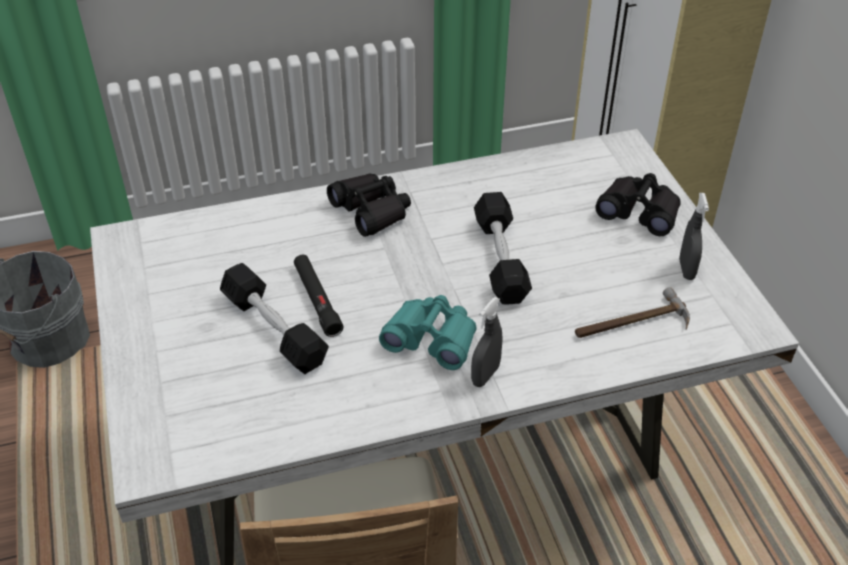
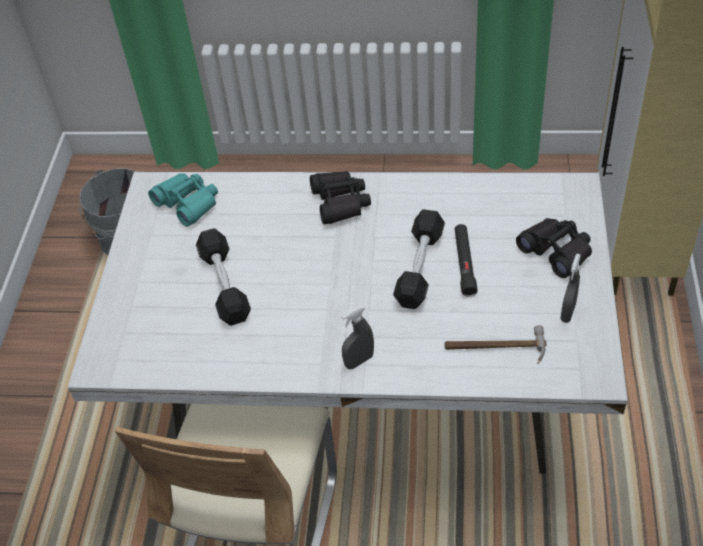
camera: 25 degrees right, 5 degrees up
black flashlight [294,255,343,337] -> black flashlight moved to [455,224,478,297]
turquoise binoculars [379,295,477,370] -> turquoise binoculars moved to [148,173,218,227]

